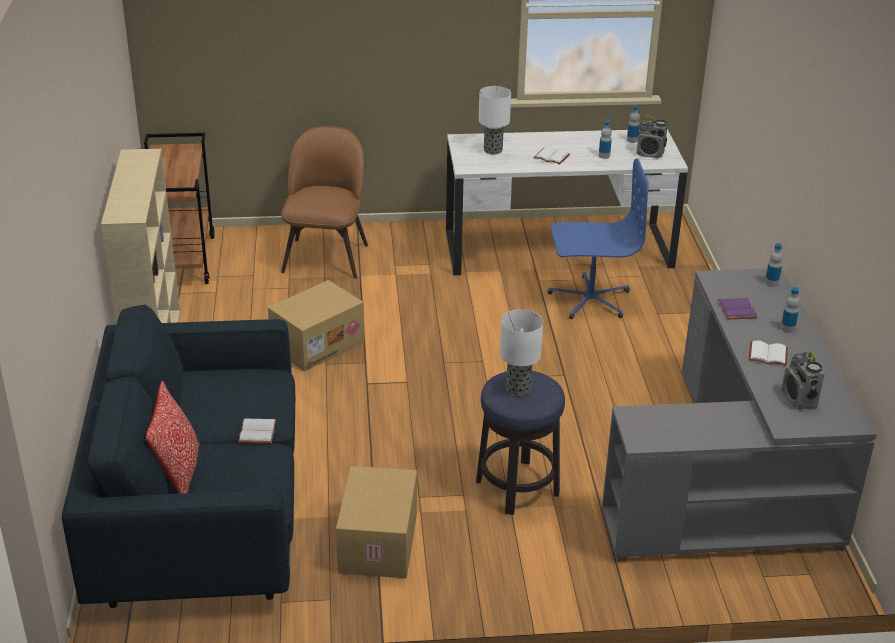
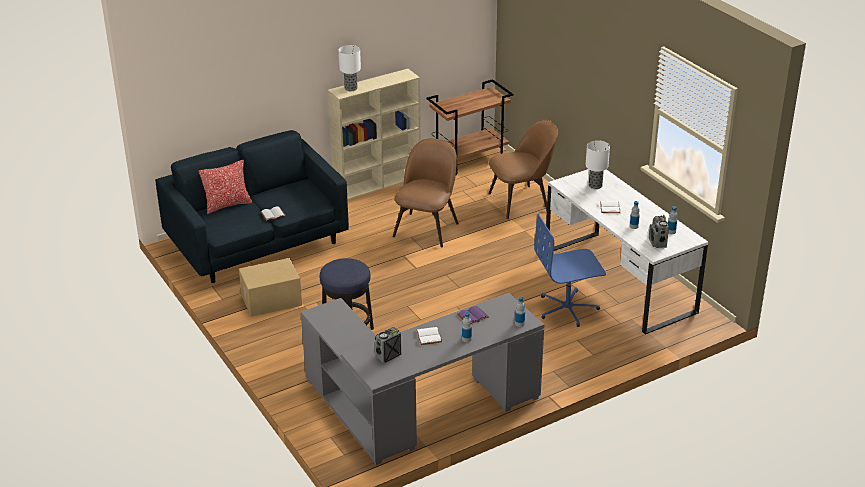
camera: 65 degrees right, 0 degrees up
cardboard box [268,280,365,372] -> brown chair [393,138,459,247]
table lamp [500,309,543,396] -> table lamp moved to [339,45,361,91]
blue office chair [548,158,649,319] -> blue office chair turned 105 degrees clockwise [534,214,606,327]

